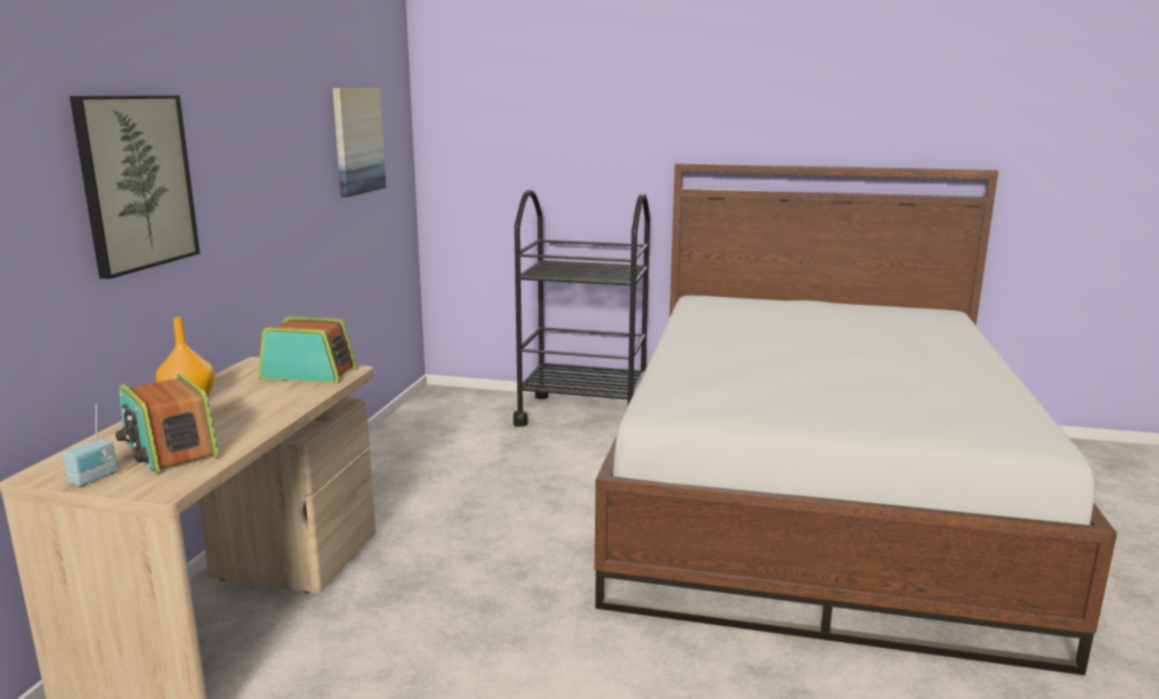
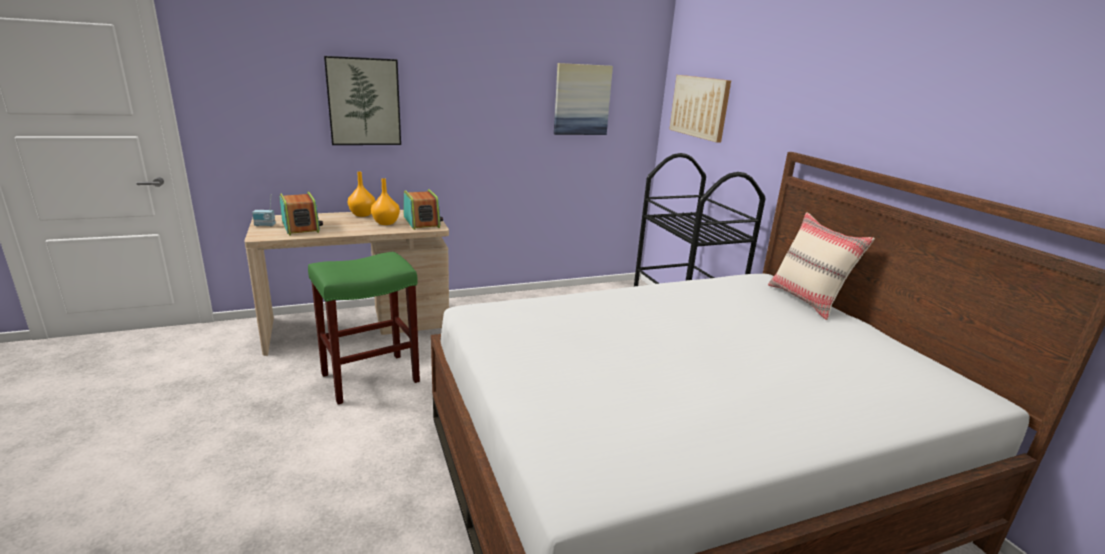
camera: 55 degrees right, 5 degrees up
radio [116,373,219,474] -> radio turned 135 degrees clockwise [279,192,323,236]
none -> green stool [308,252,420,405]
none -> orange vase [371,178,400,225]
none -> picture [669,75,731,142]
none -> beige pillow [768,212,875,320]

